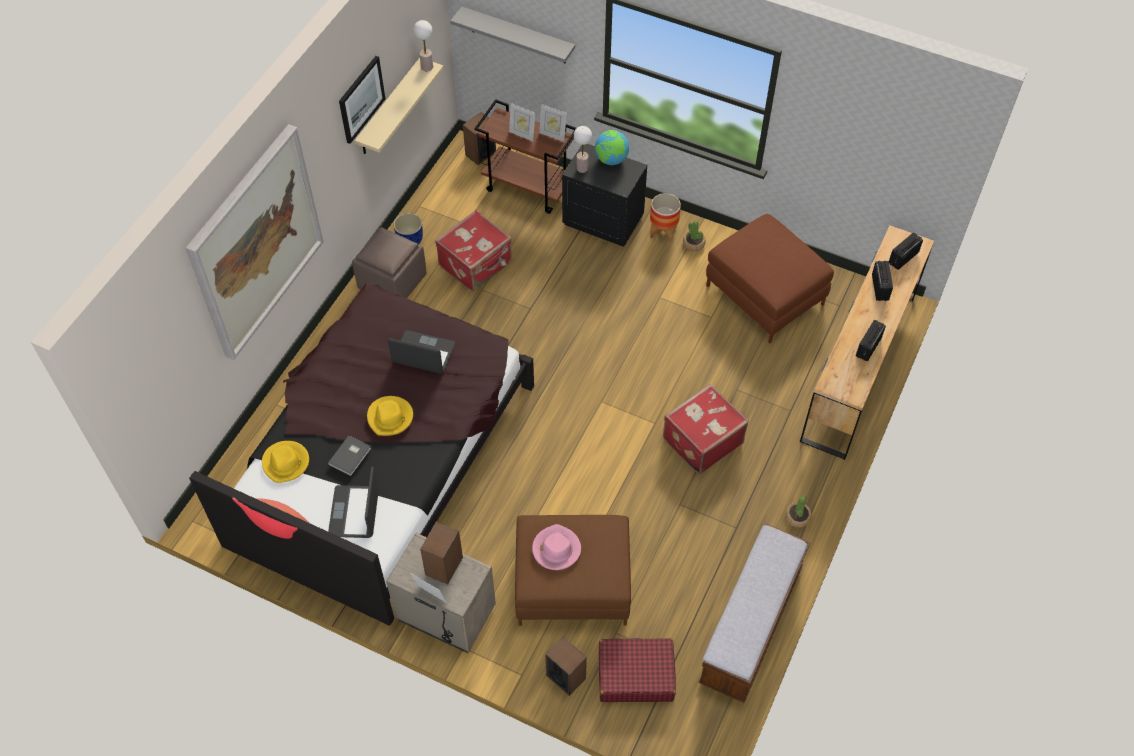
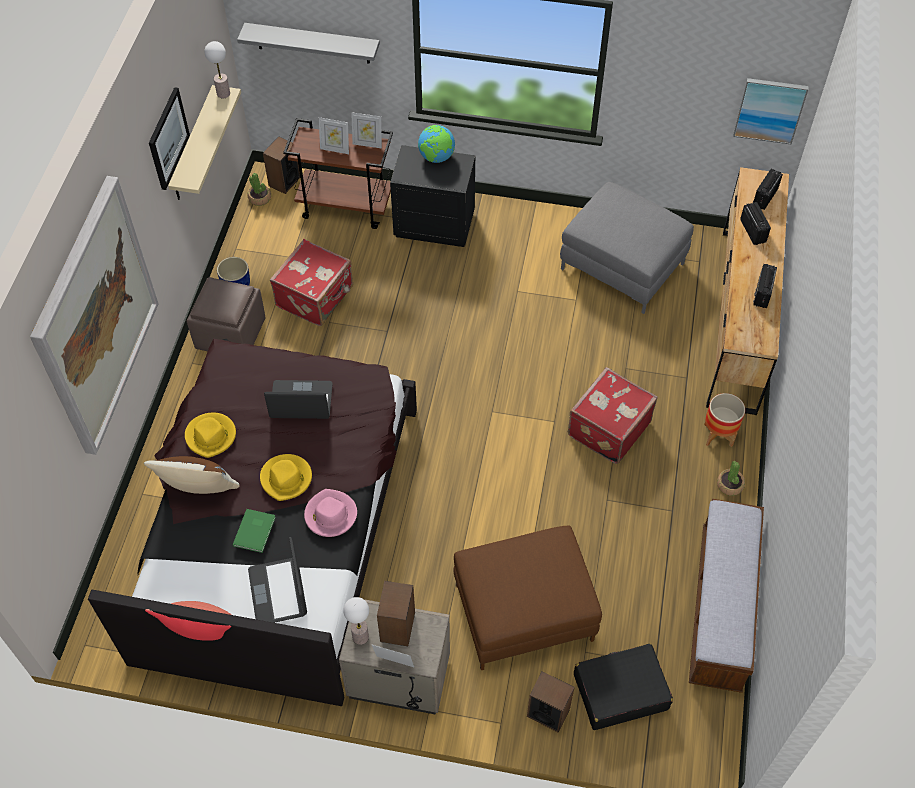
camera: 15 degrees left, 0 degrees up
yellow hat [262,441,309,483] -> yellow hat moved to [185,413,236,458]
grey book [328,435,371,476] -> green book [233,509,276,553]
pink hat [532,524,581,570] -> pink hat moved to [304,489,357,537]
table lamp [574,126,592,173] -> table lamp moved to [343,597,369,645]
red suitcase [599,638,676,702] -> black suitcase [574,644,673,730]
planter [650,193,681,243] -> planter moved to [704,393,745,447]
potted plant [683,221,706,251] -> potted plant moved to [248,173,271,206]
brown ottoman [706,214,834,343] -> grey ottoman [560,182,694,314]
none -> brown pillow [144,456,240,494]
none -> picture [733,78,809,144]

